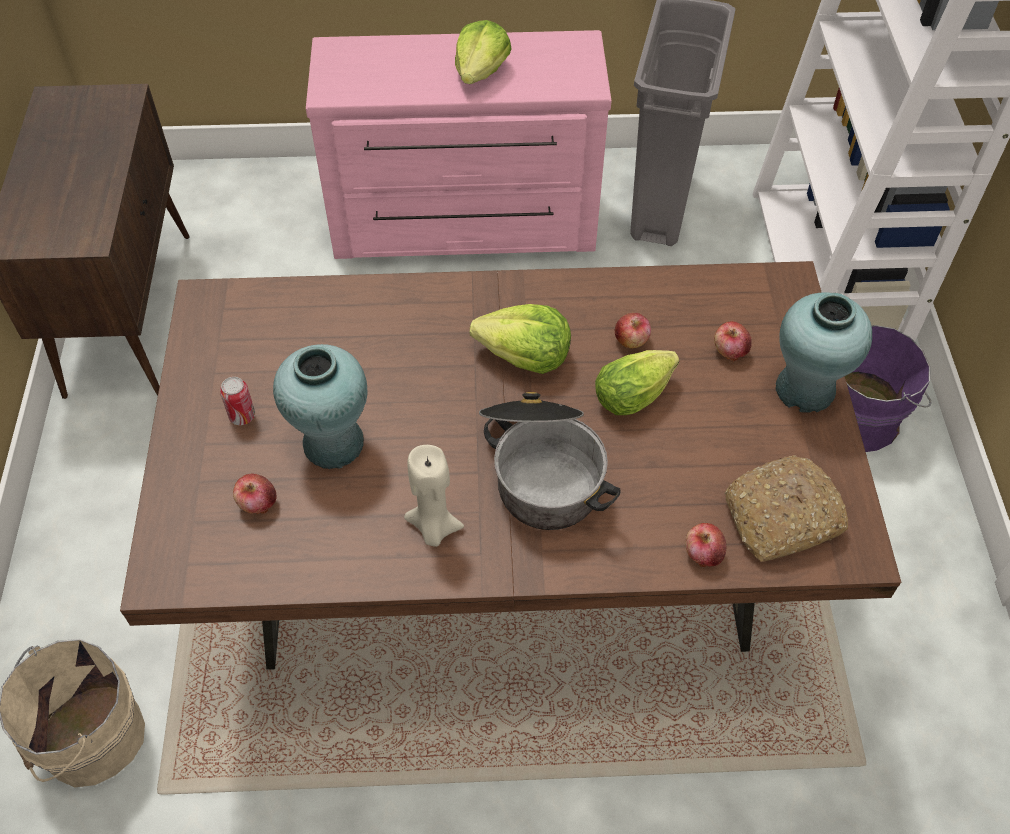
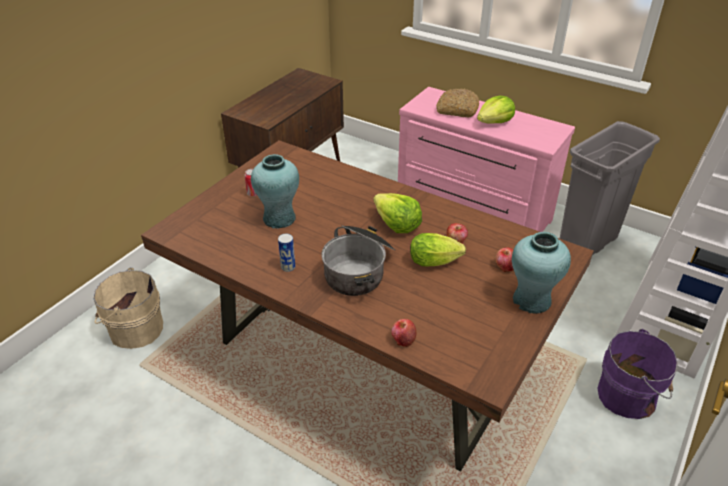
camera: 35 degrees right, 15 degrees down
apple [233,474,277,514] -> none
beige candle [404,445,464,547] -> can [278,234,295,272]
bread [725,455,848,562] -> bread moved to [436,89,479,117]

